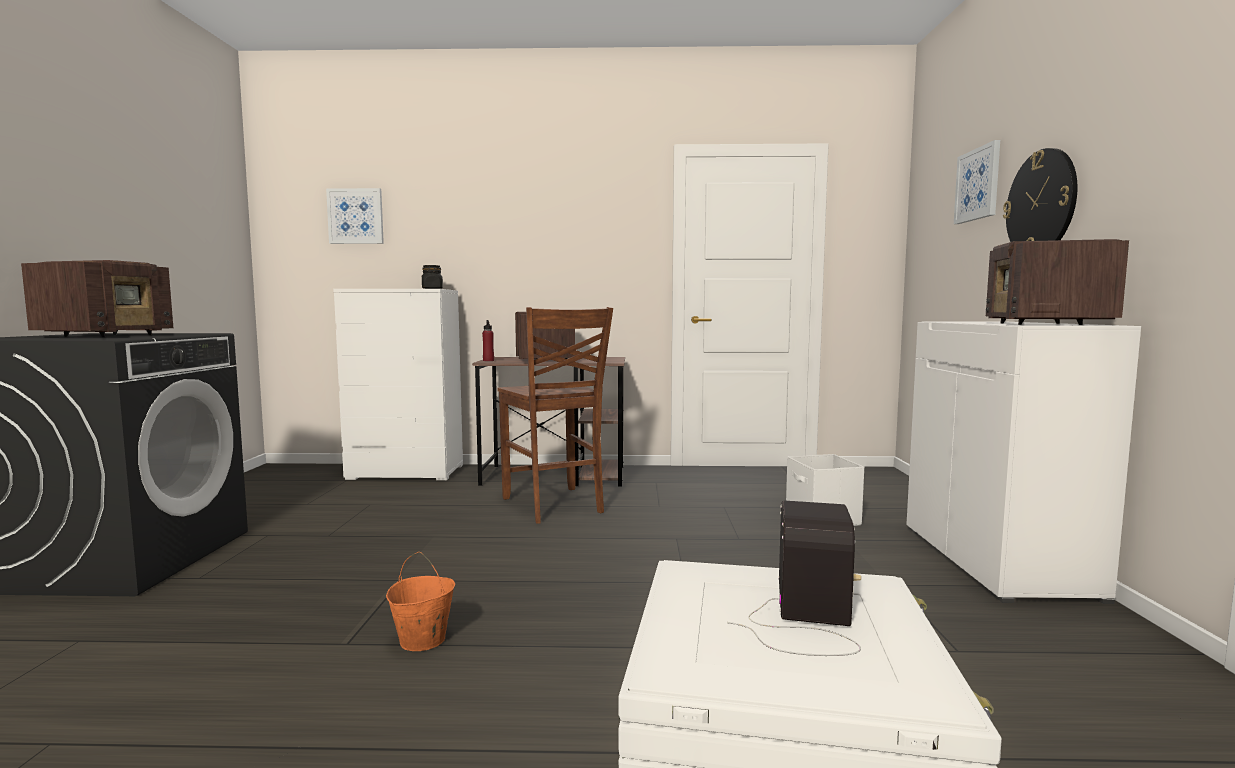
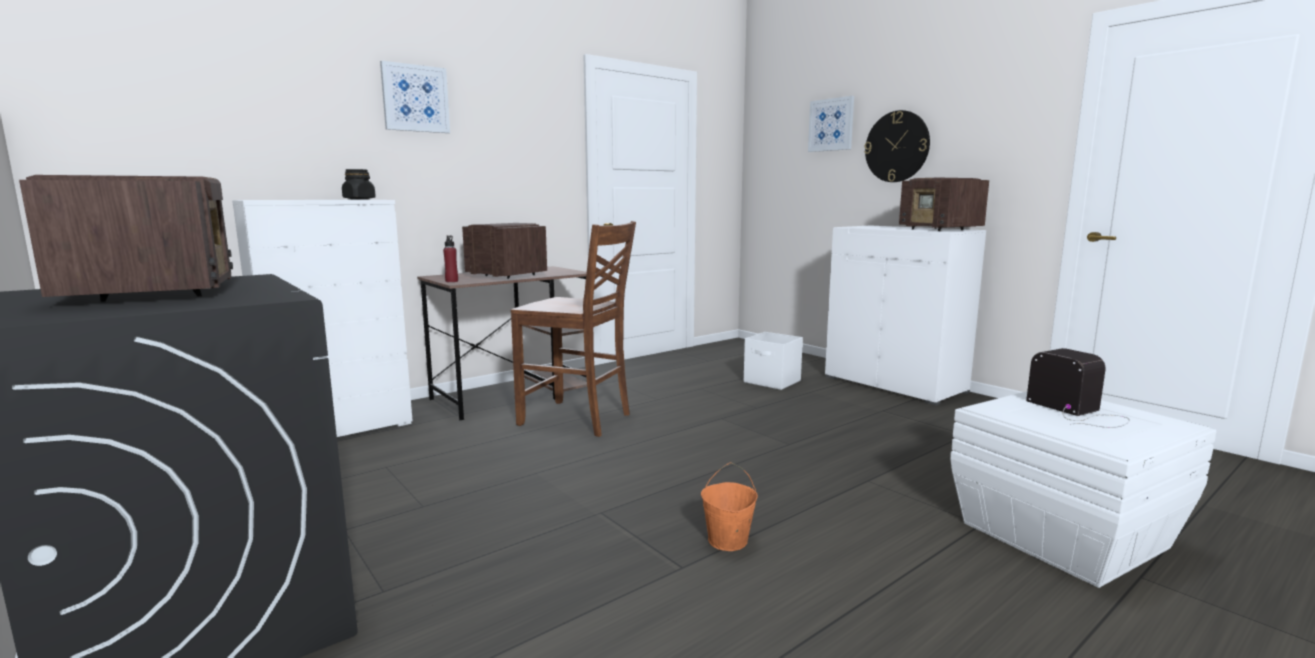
camera: 40 degrees left, 5 degrees up
picture [326,188,384,244] -> picture moved to [380,61,450,133]

